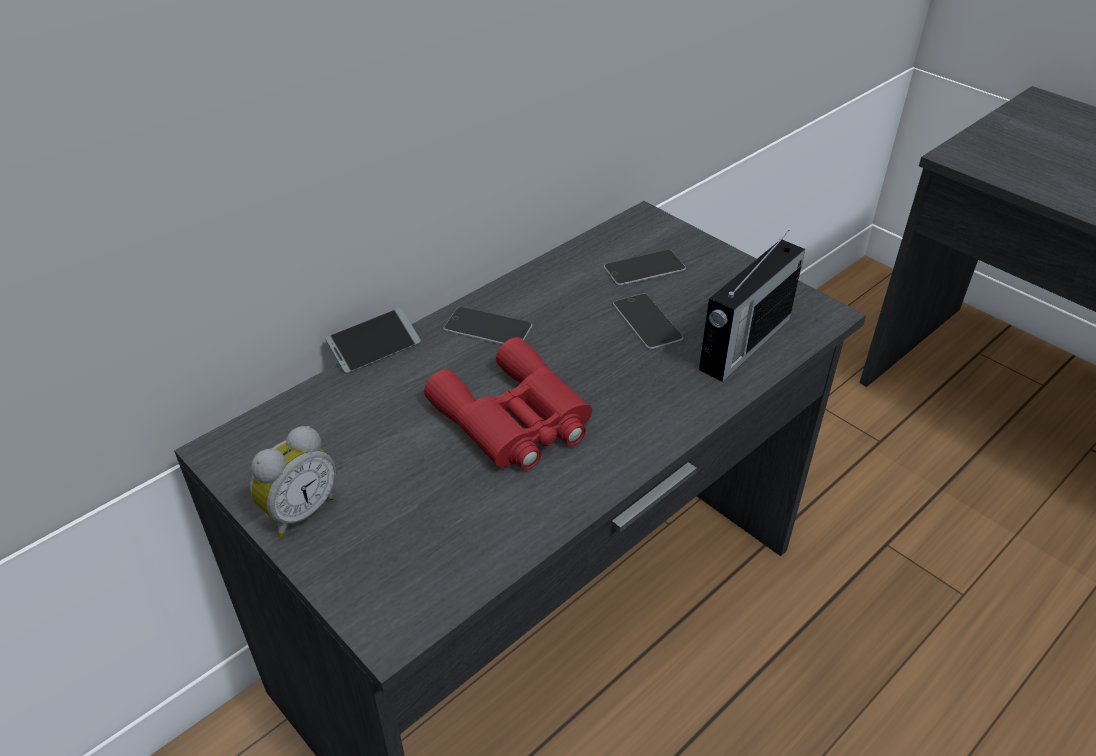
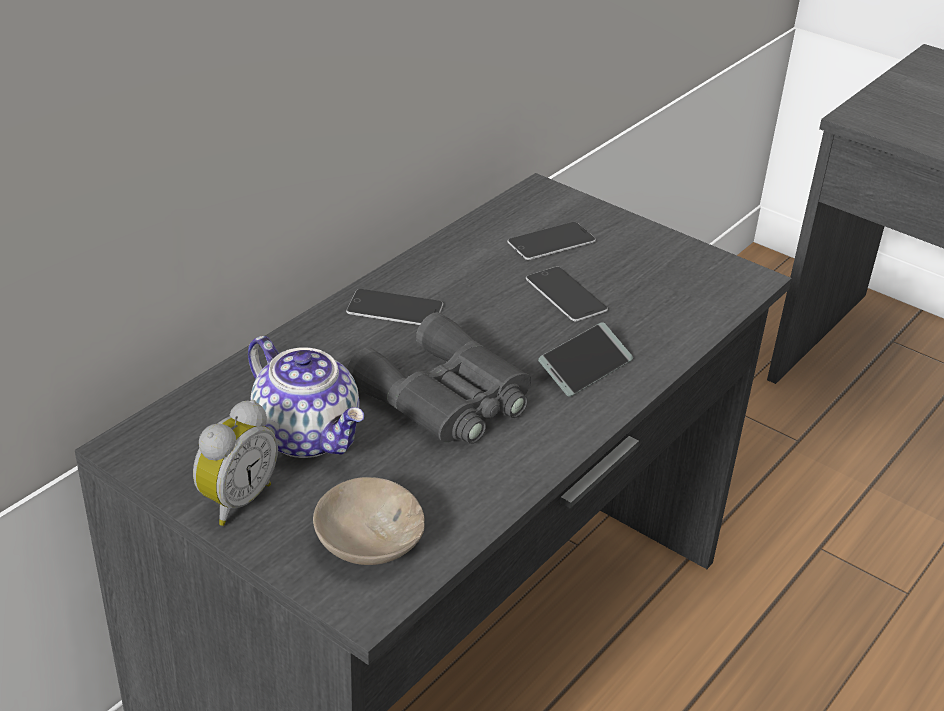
camera: 10 degrees left, 5 degrees down
phone [326,308,421,374] -> phone moved to [538,322,633,397]
red binoculars [424,337,592,470] -> grey binoculars [347,312,531,444]
radio [699,230,805,382] -> none
none -> teapot [248,336,364,458]
none -> beige bowl [313,477,425,565]

